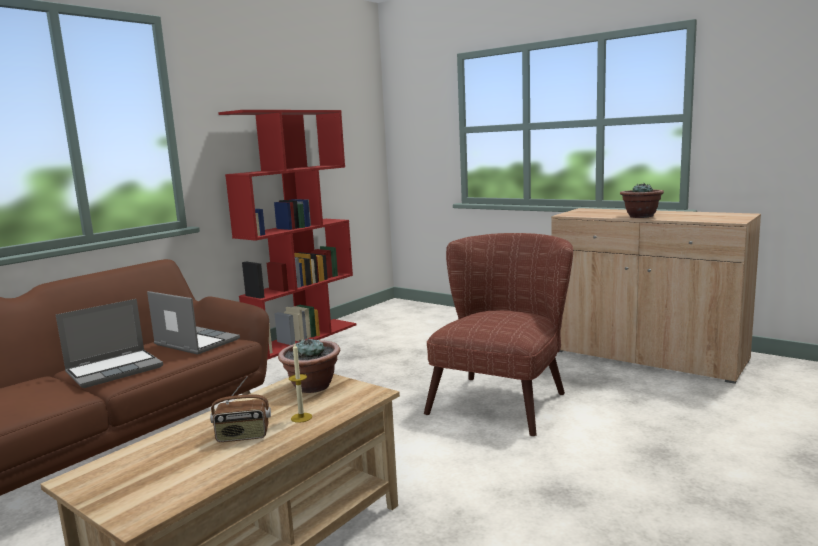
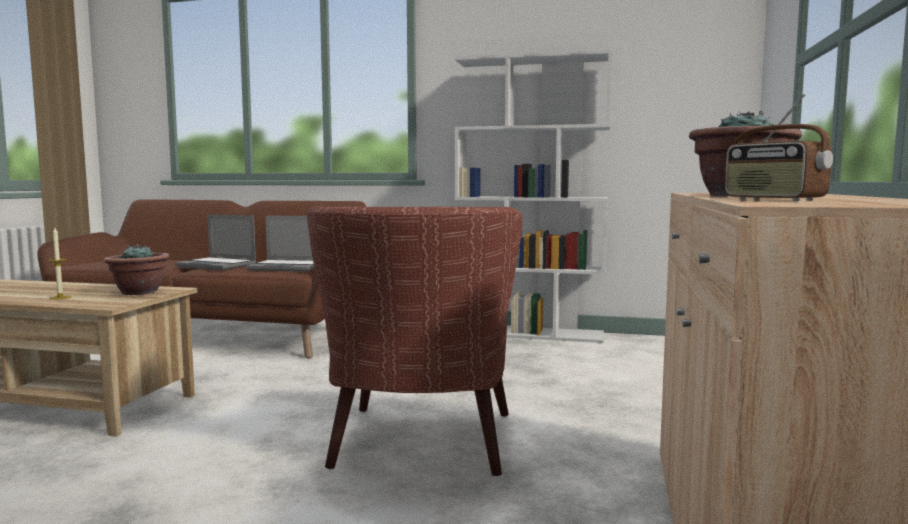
camera: 65 degrees right, 5 degrees down
laptop [147,291,240,355] -> laptop turned 90 degrees clockwise [246,215,314,272]
radio [210,376,271,442] -> radio moved to [725,94,833,201]
red bookcase [218,110,356,359] -> white bookcase [455,50,612,343]
brown armchair [424,233,573,437] -> brown armchair turned 90 degrees clockwise [307,206,522,476]

